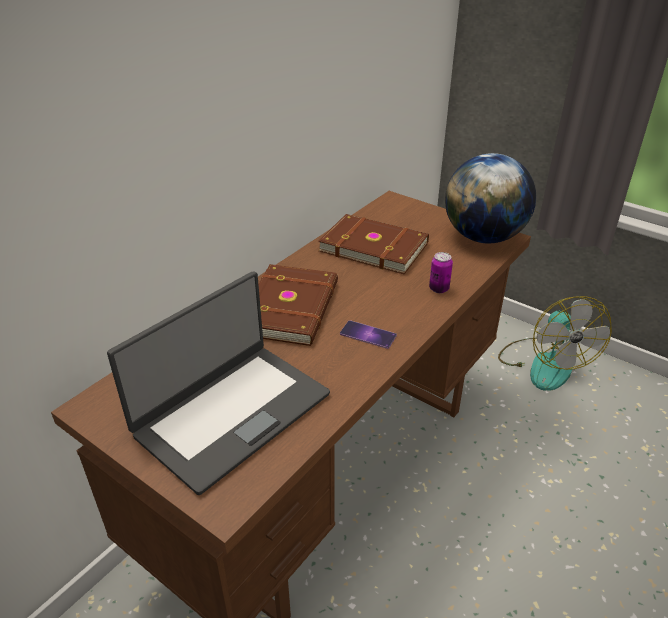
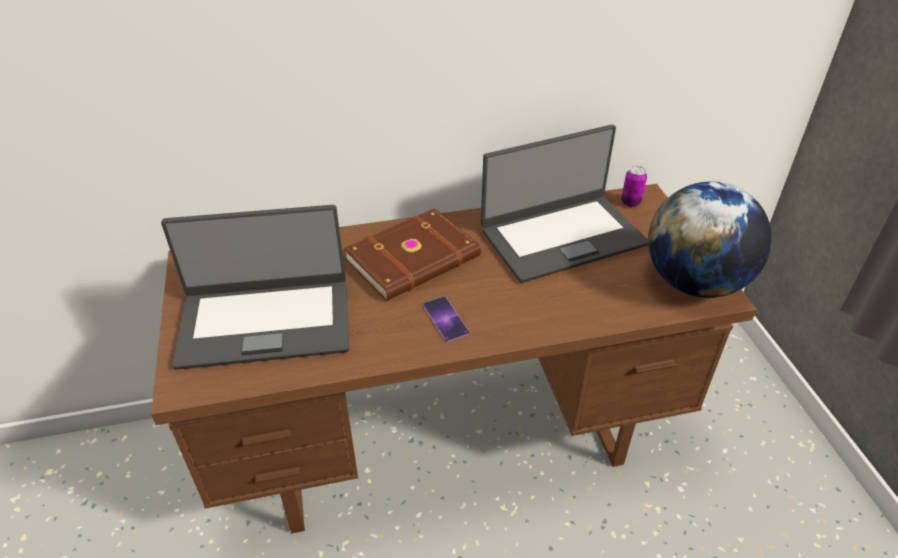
camera: 40 degrees right, 5 degrees up
brown book [318,214,429,274] -> laptop [481,125,648,283]
can [429,252,453,293] -> can moved to [621,166,647,207]
fan [498,296,612,391] -> none

